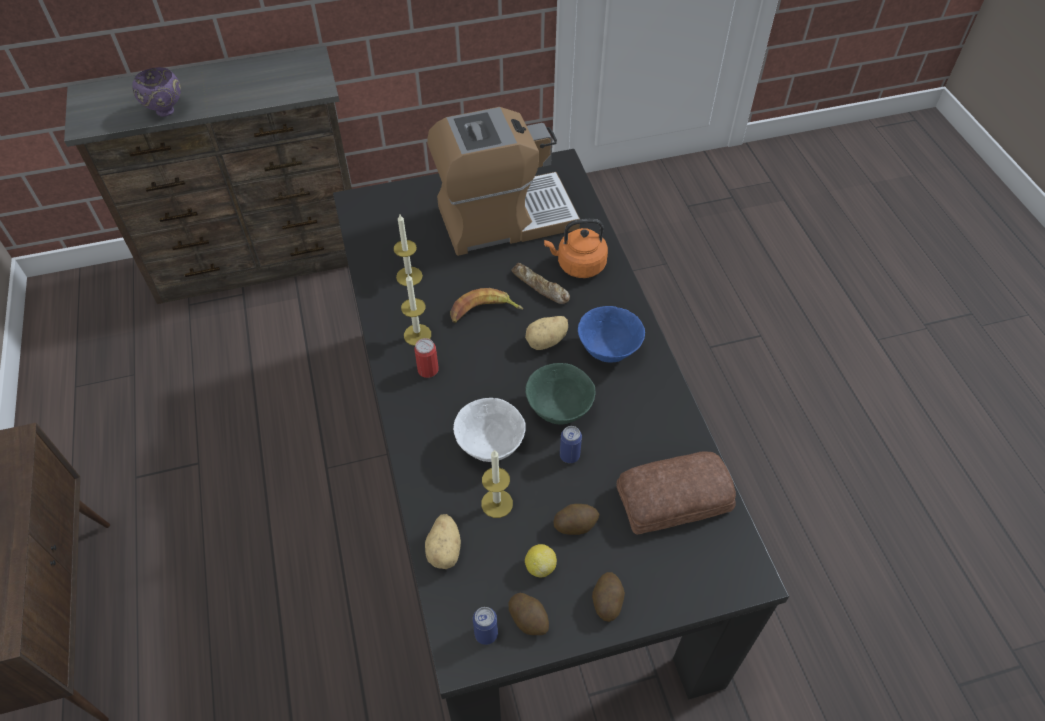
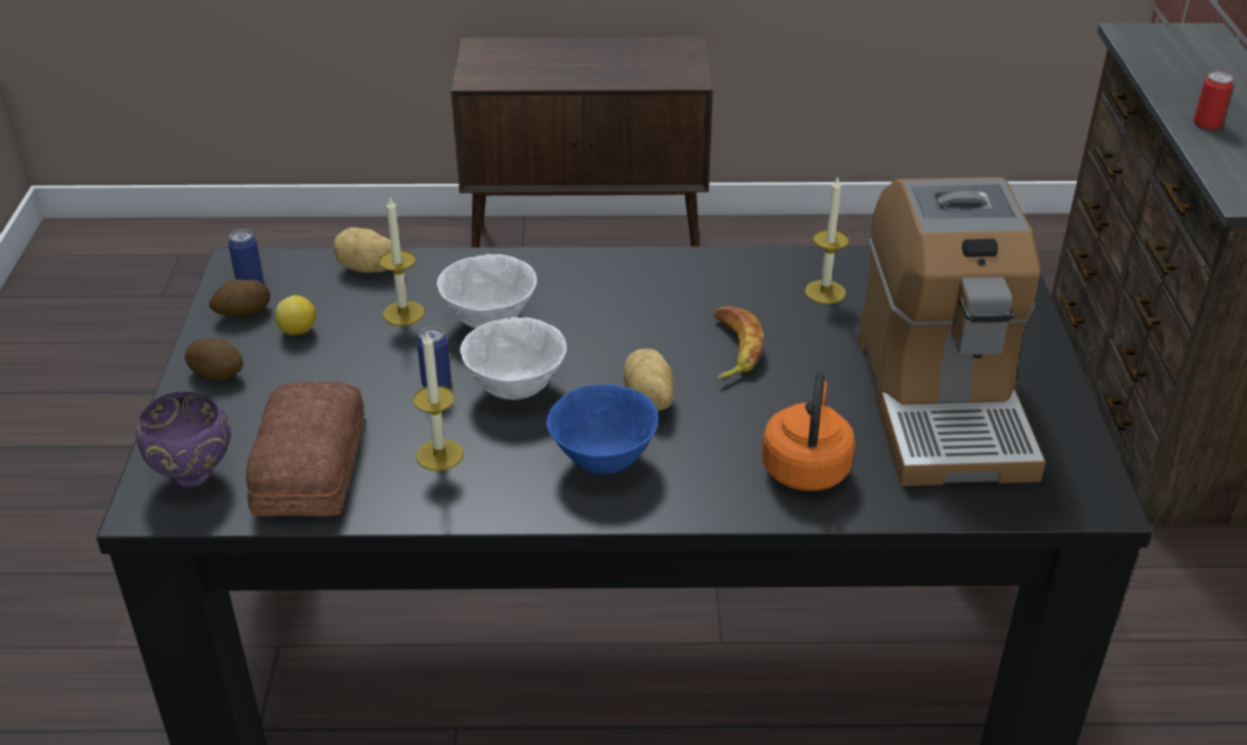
camera: 105 degrees right, 15 degrees down
purple bowl [132,67,181,117] -> purple bowl moved to [136,392,231,487]
candle [401,274,431,346] -> candle moved to [413,331,464,471]
can [415,338,439,378] -> can moved to [1193,72,1233,130]
bread [512,263,570,304] -> none
green bowl [525,363,595,425] -> white bowl [460,317,567,400]
potato [553,504,600,535] -> none

